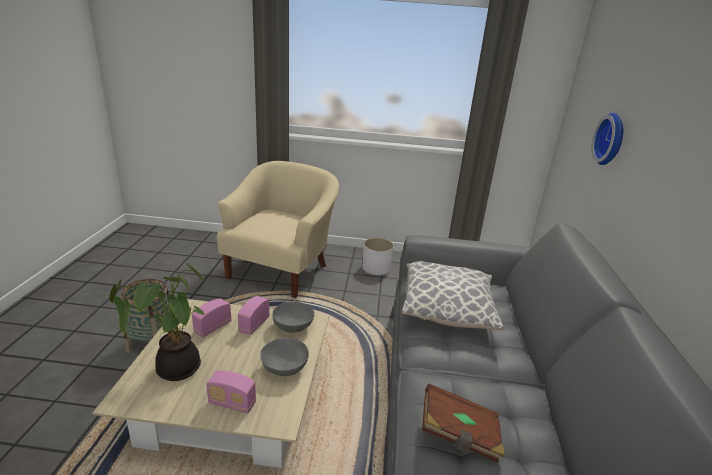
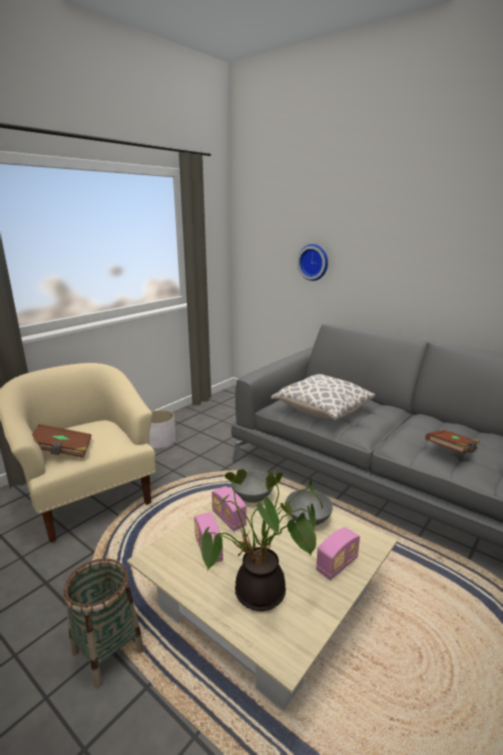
camera: 55 degrees left, 5 degrees down
none -> brown book [32,424,92,458]

